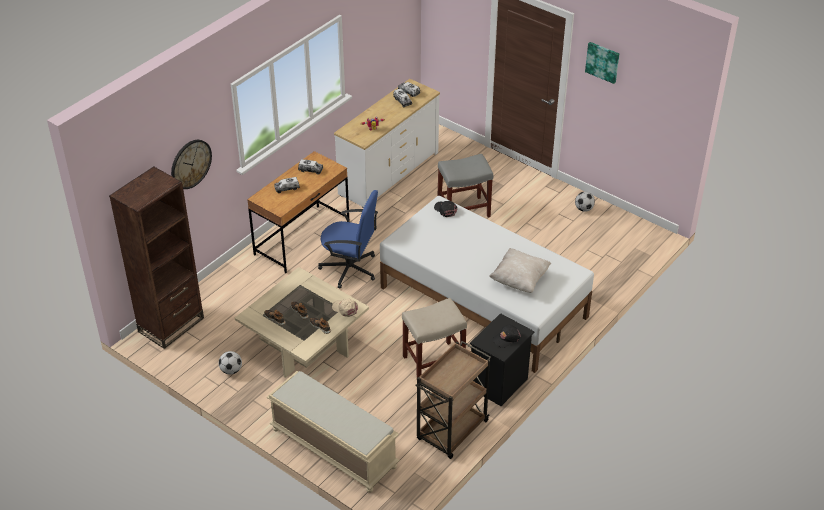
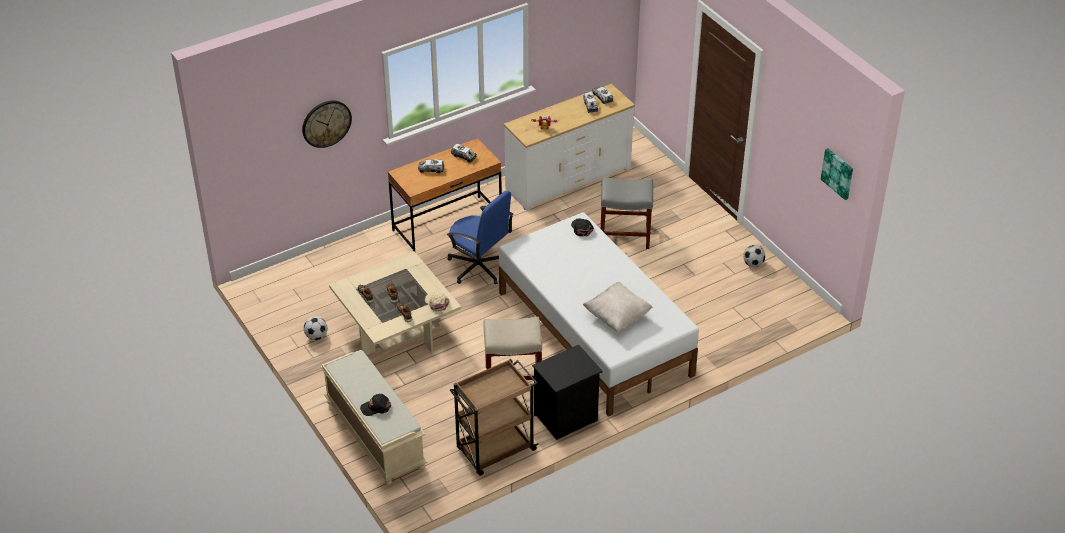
camera: 20 degrees right, 0 degrees up
brown bookcase [109,167,204,349] -> none
black cap [492,325,521,348] -> black cap moved to [360,394,391,416]
picture [585,42,620,84] -> picture moved to [821,148,853,200]

